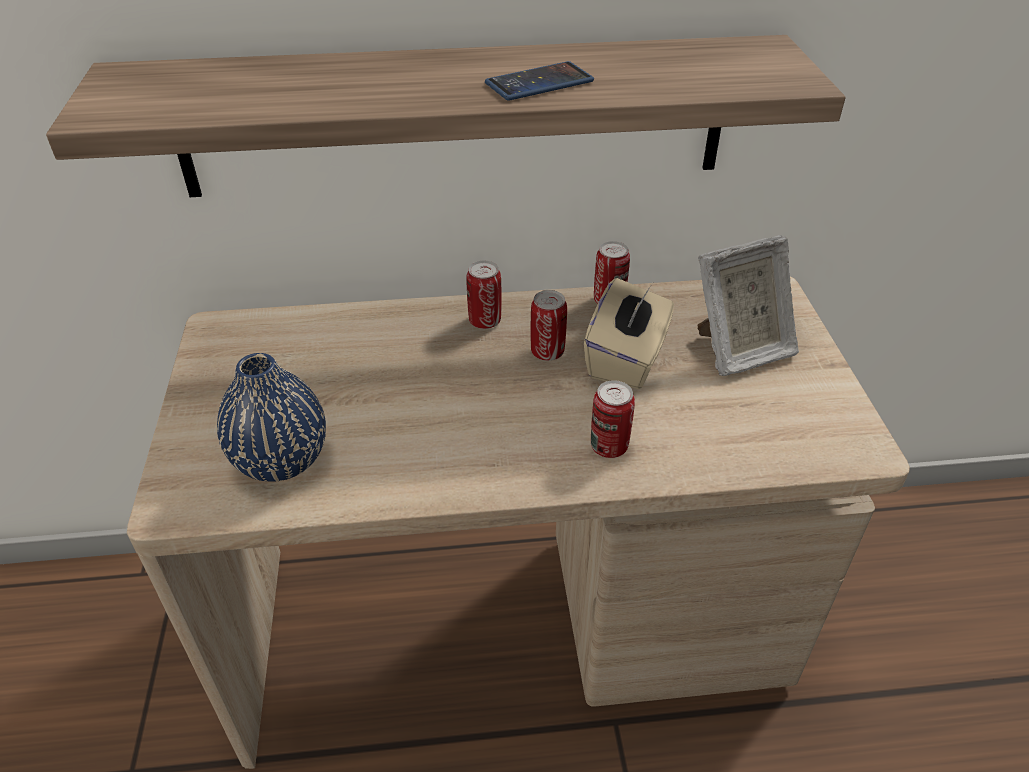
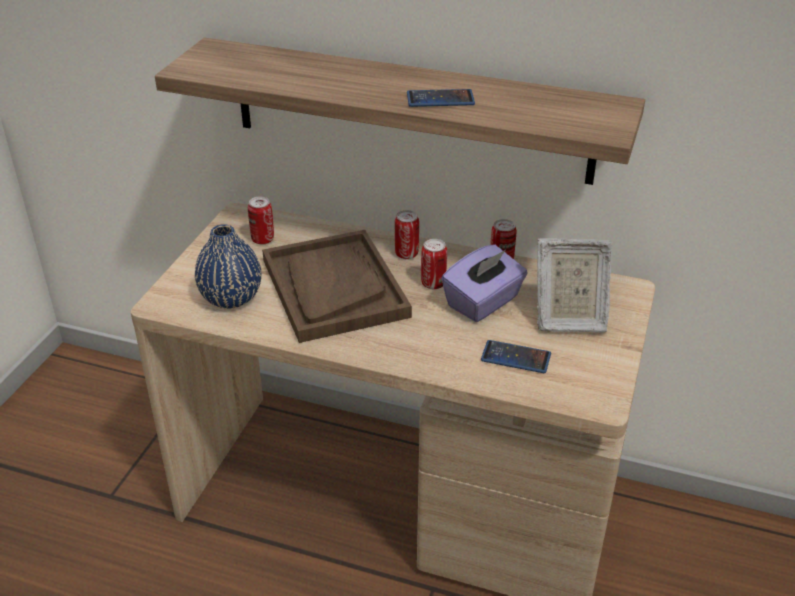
camera: 25 degrees right, 5 degrees down
beige tissue box [584,278,674,389] -> purple tissue box [442,244,528,322]
can [591,380,635,458] -> can moved to [248,196,274,245]
none -> brown tray [262,230,412,343]
none -> phone [481,340,551,373]

